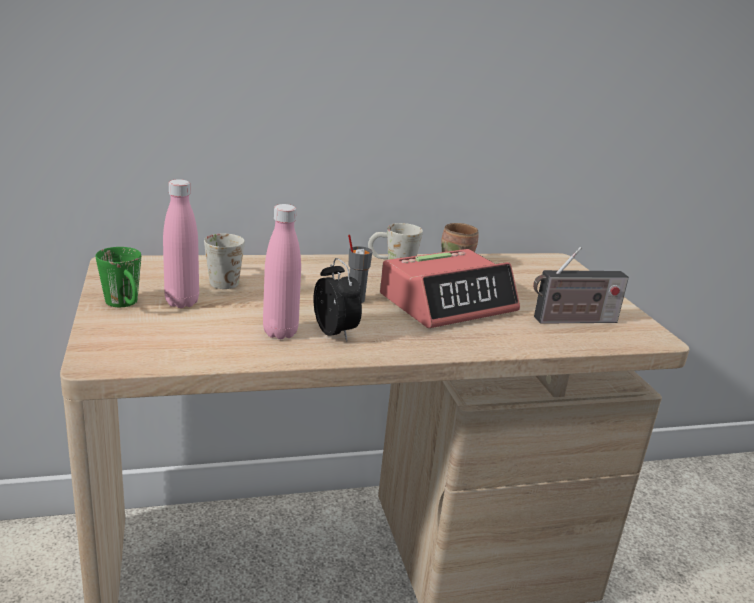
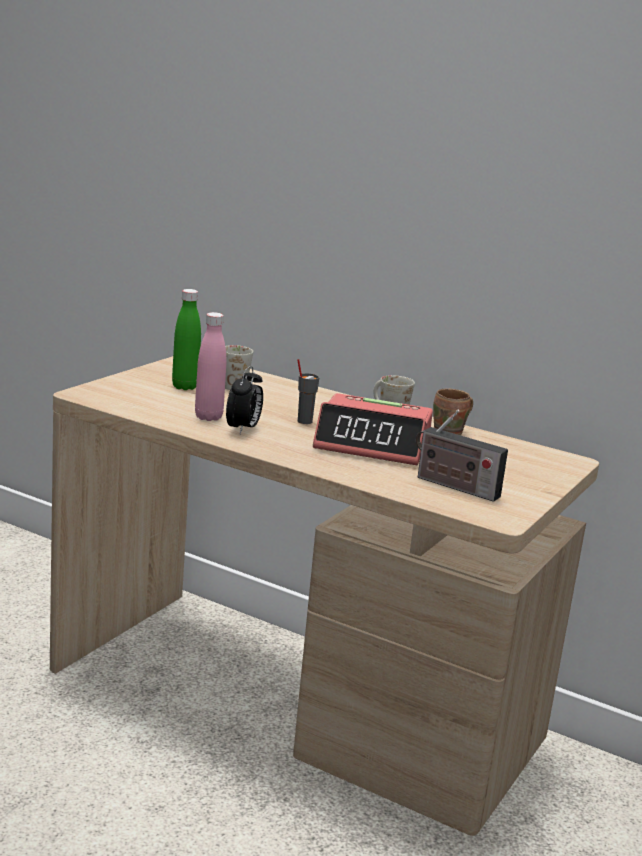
camera: 45 degrees right, 5 degrees down
green mug [96,247,141,307] -> none
pink bottle [163,179,199,308] -> green bottle [172,289,201,390]

